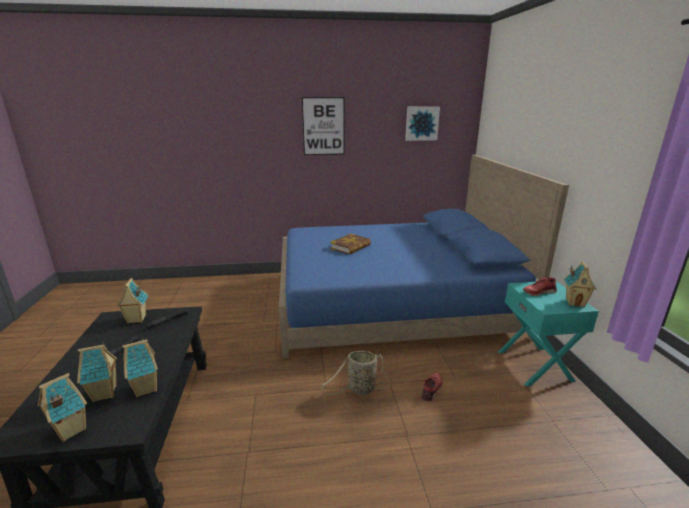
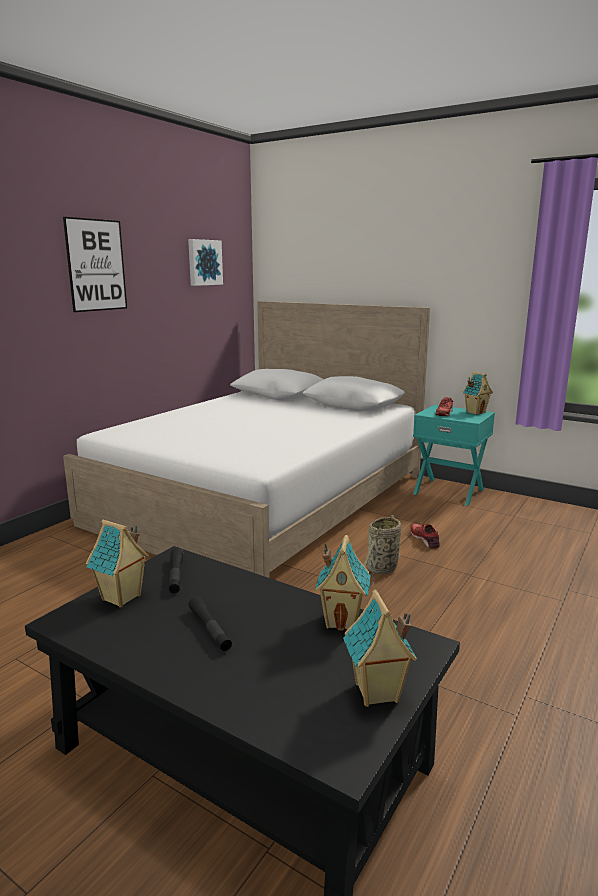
camera: 50 degrees left, 5 degrees down
toy house [77,343,117,402] -> none
blue bed [279,155,569,358] -> white bed [63,301,430,578]
book [330,234,371,254] -> none

